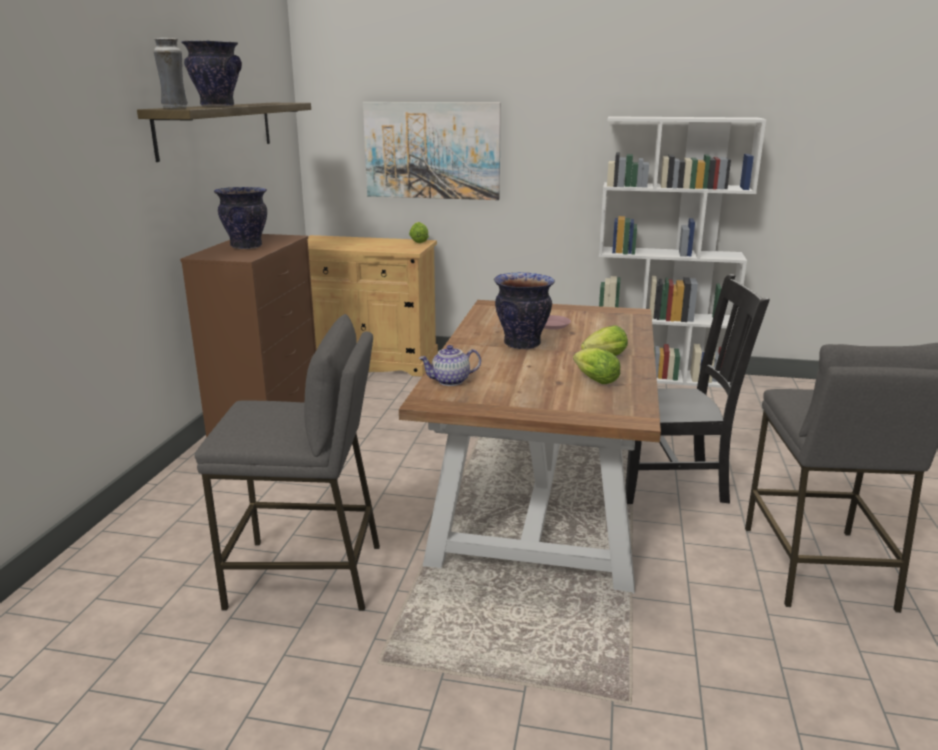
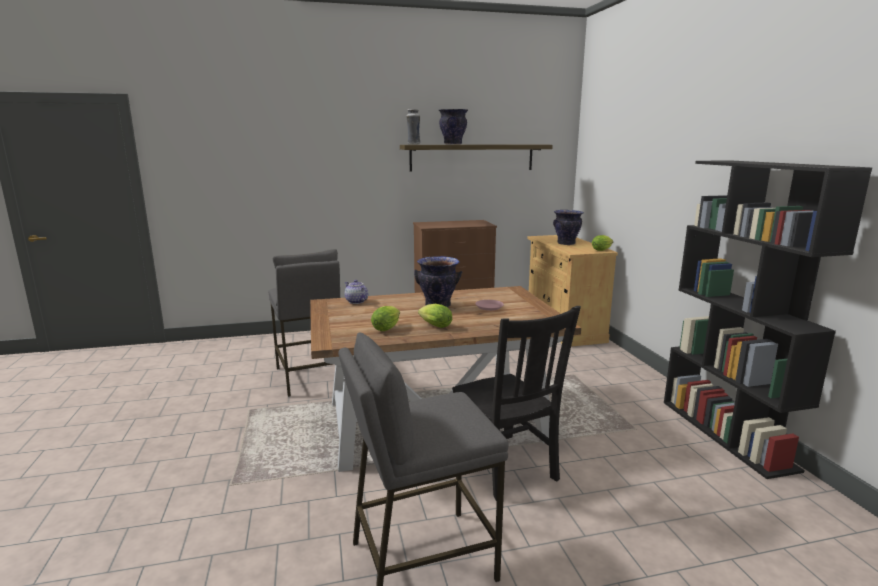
camera: 65 degrees right, 5 degrees down
vase [214,187,267,249] -> vase moved to [553,210,584,245]
picture [363,102,501,200] -> none
white bookcase [599,116,766,388] -> black bookcase [664,160,872,479]

